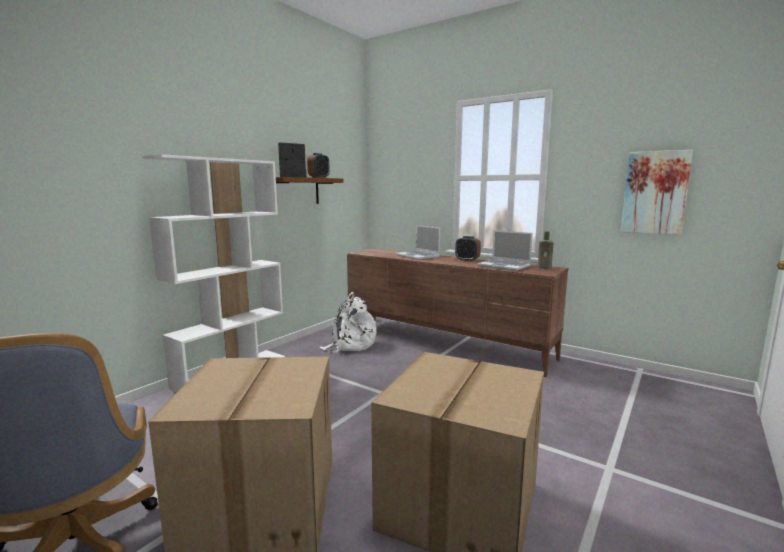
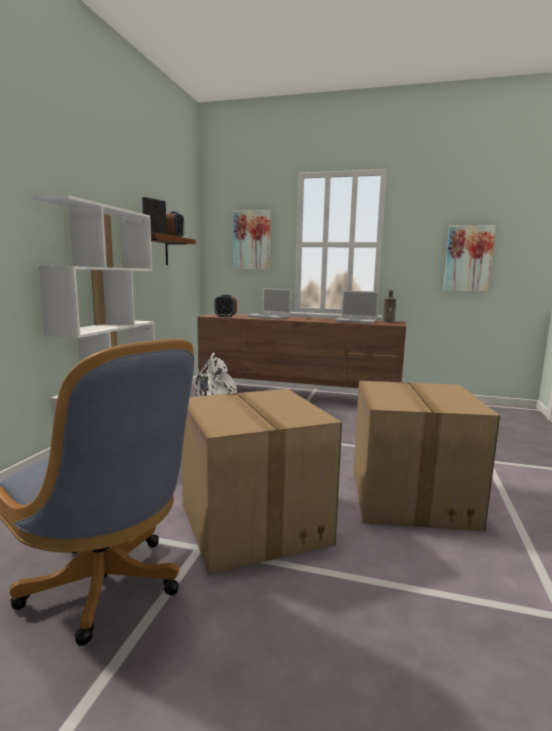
camera: 20 degrees left, 0 degrees up
alarm clock [455,236,481,261] -> alarm clock moved to [214,295,237,317]
none -> picture [234,210,271,270]

